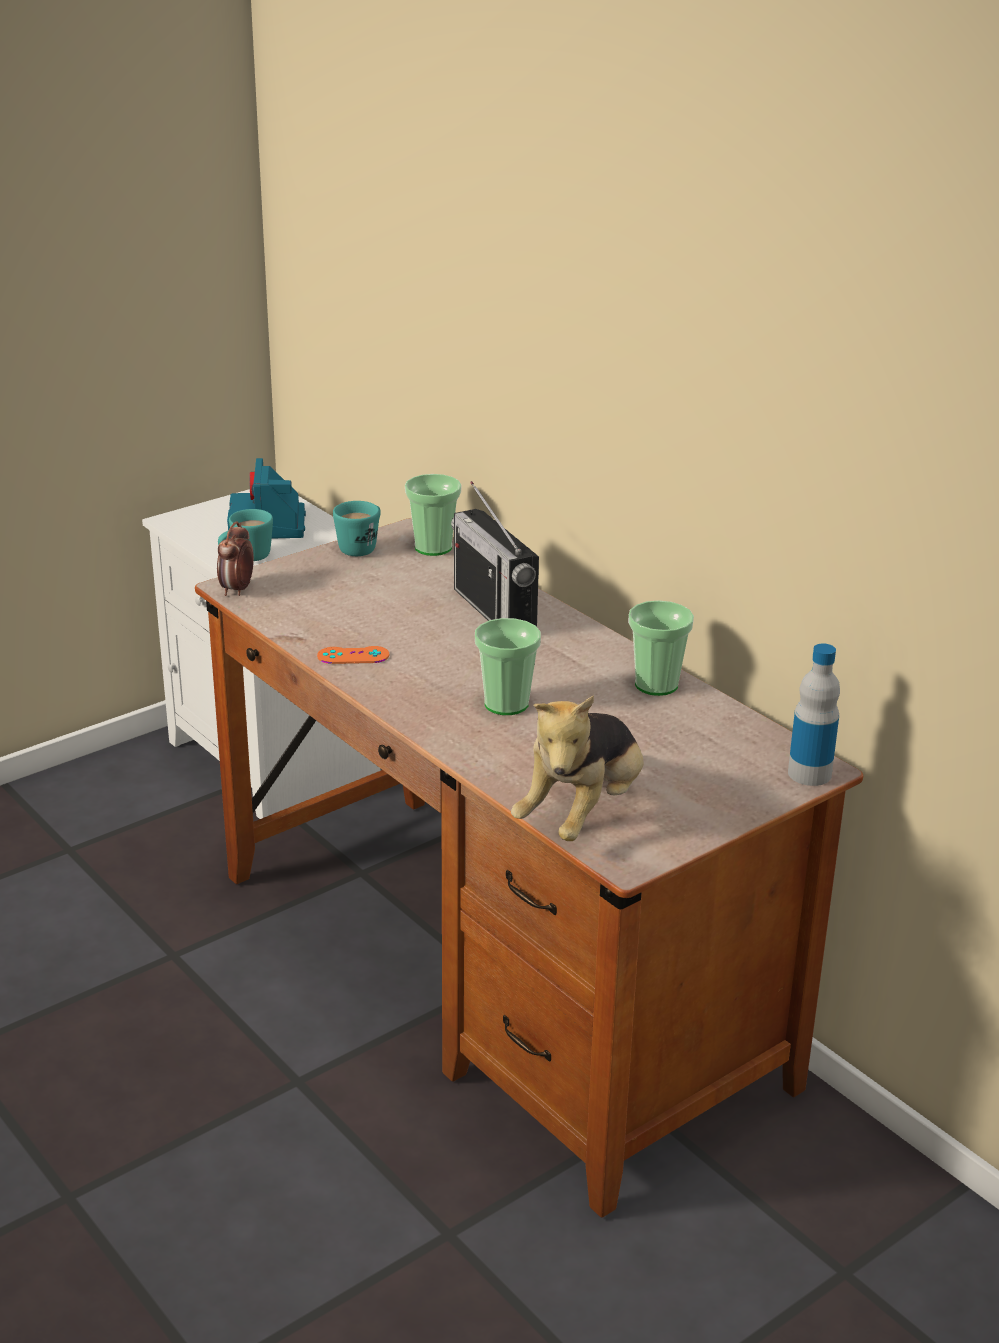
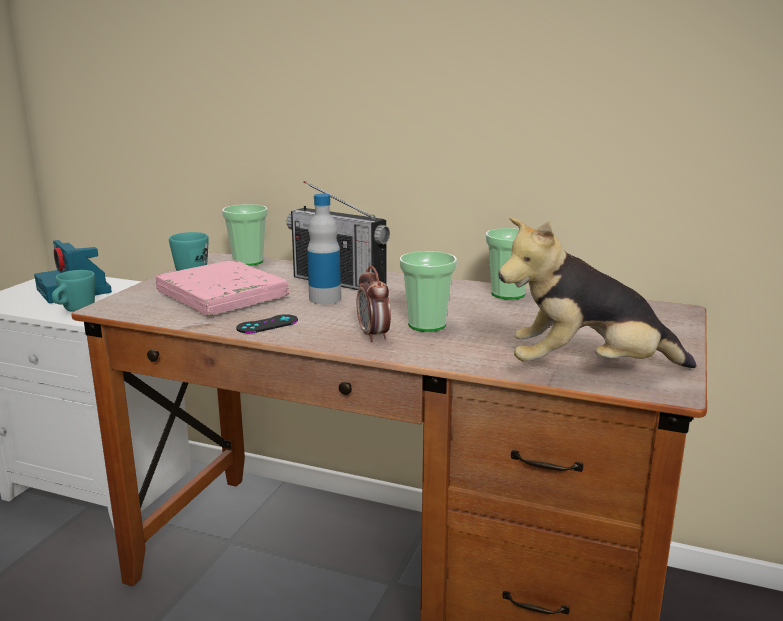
camera: 30 degrees left, 10 degrees down
alarm clock [217,521,254,596] -> alarm clock moved to [357,266,391,342]
orange game controller [317,646,389,664] -> black game controller [236,314,298,333]
plush toy [511,695,644,841] -> plush toy turned 90 degrees clockwise [498,217,697,368]
bottle [788,643,840,786] -> bottle moved to [307,193,341,304]
none -> pink book [156,260,289,315]

